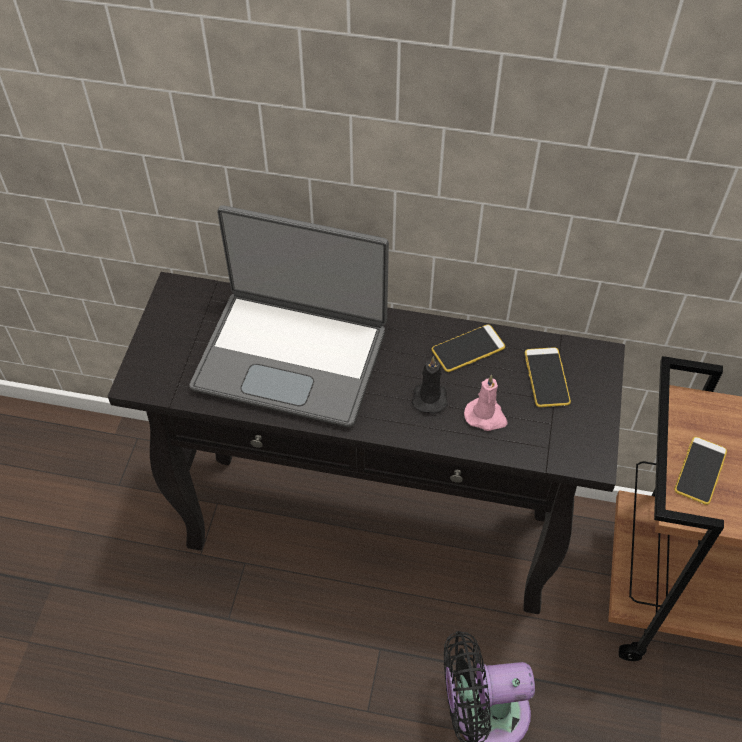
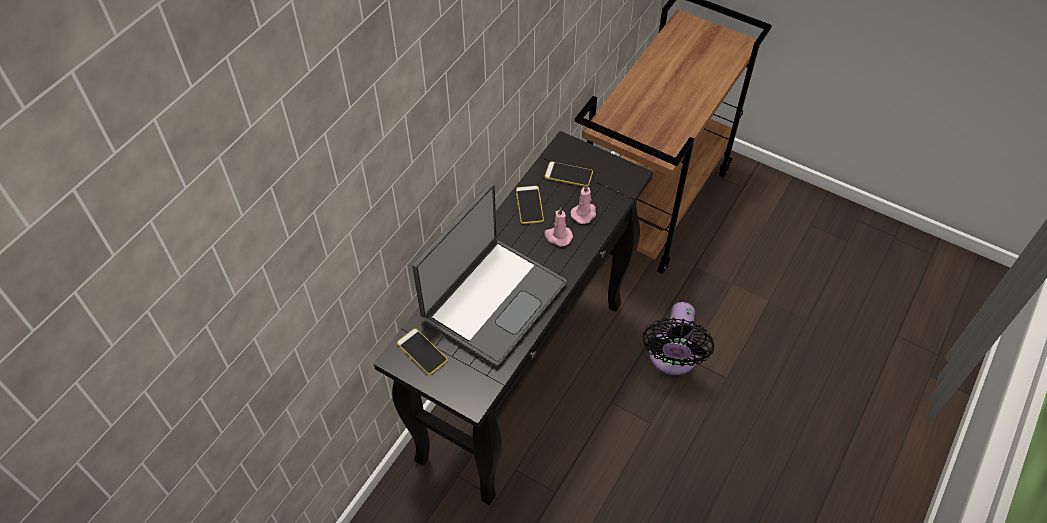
camera: 70 degrees left, 0 degrees up
black candle [412,356,448,413] -> pink candle [544,207,573,247]
phone [674,437,727,505] -> phone moved to [397,328,448,375]

